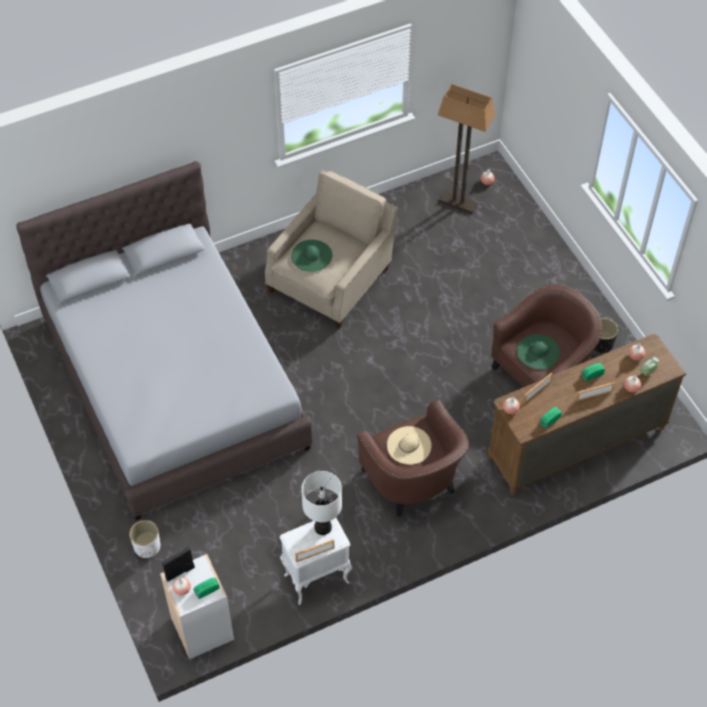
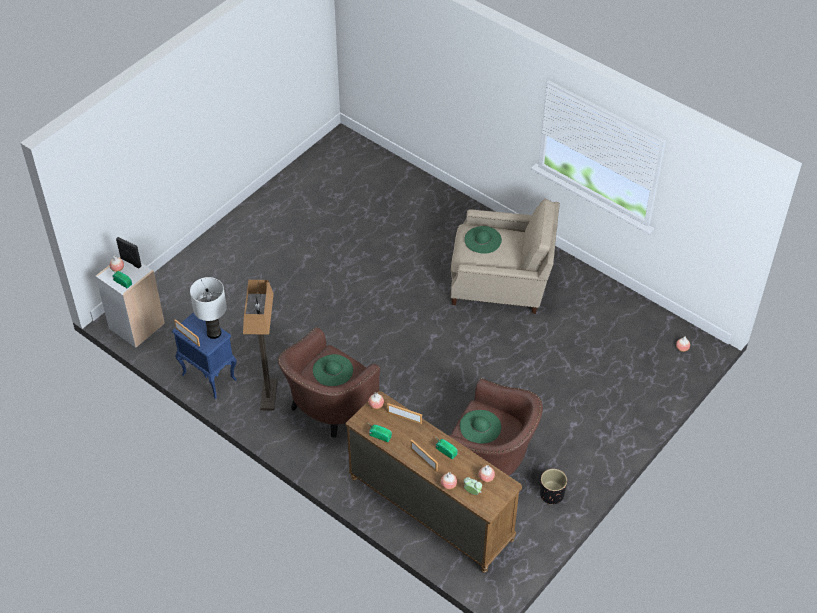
camera: 65 degrees right, 5 degrees down
grey bed [16,161,313,520] -> none
white planter [129,520,160,558] -> none
white nightstand [280,518,352,605] -> blue nightstand [172,312,237,399]
beige hat [387,426,432,465] -> green hat [313,354,353,386]
floor lamp [438,84,495,214] -> floor lamp moved to [243,280,278,411]

